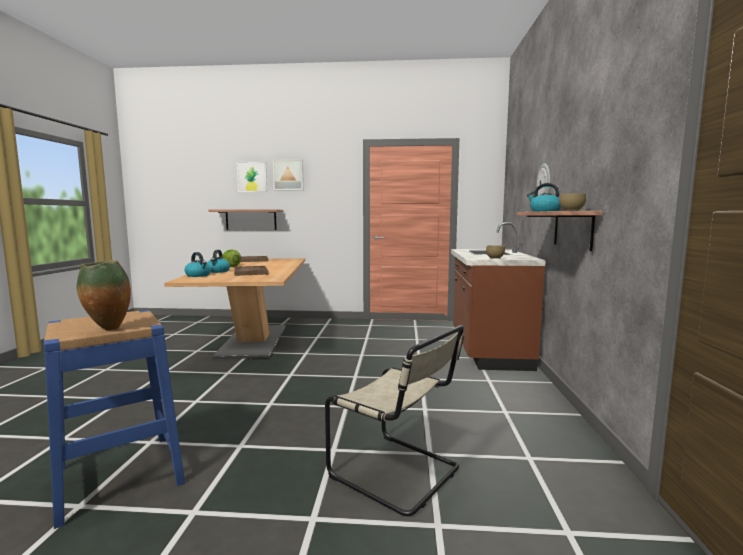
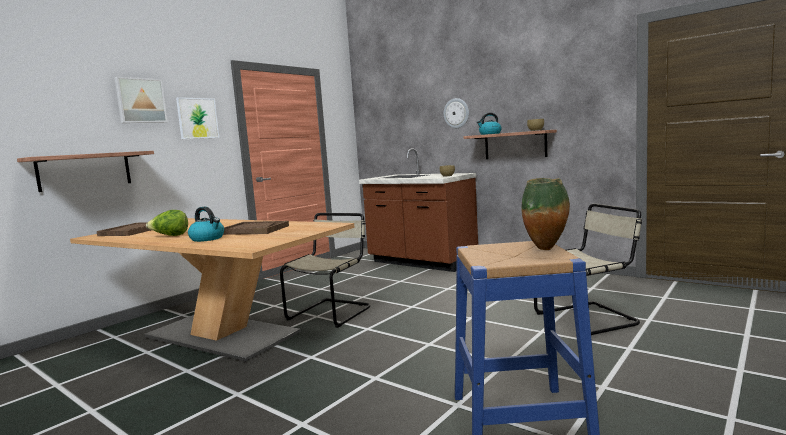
camera: 55 degrees left, 0 degrees up
kettle [185,252,211,277] -> none
picture [237,162,267,192] -> picture moved to [176,97,219,139]
none -> beige chair [280,213,370,328]

